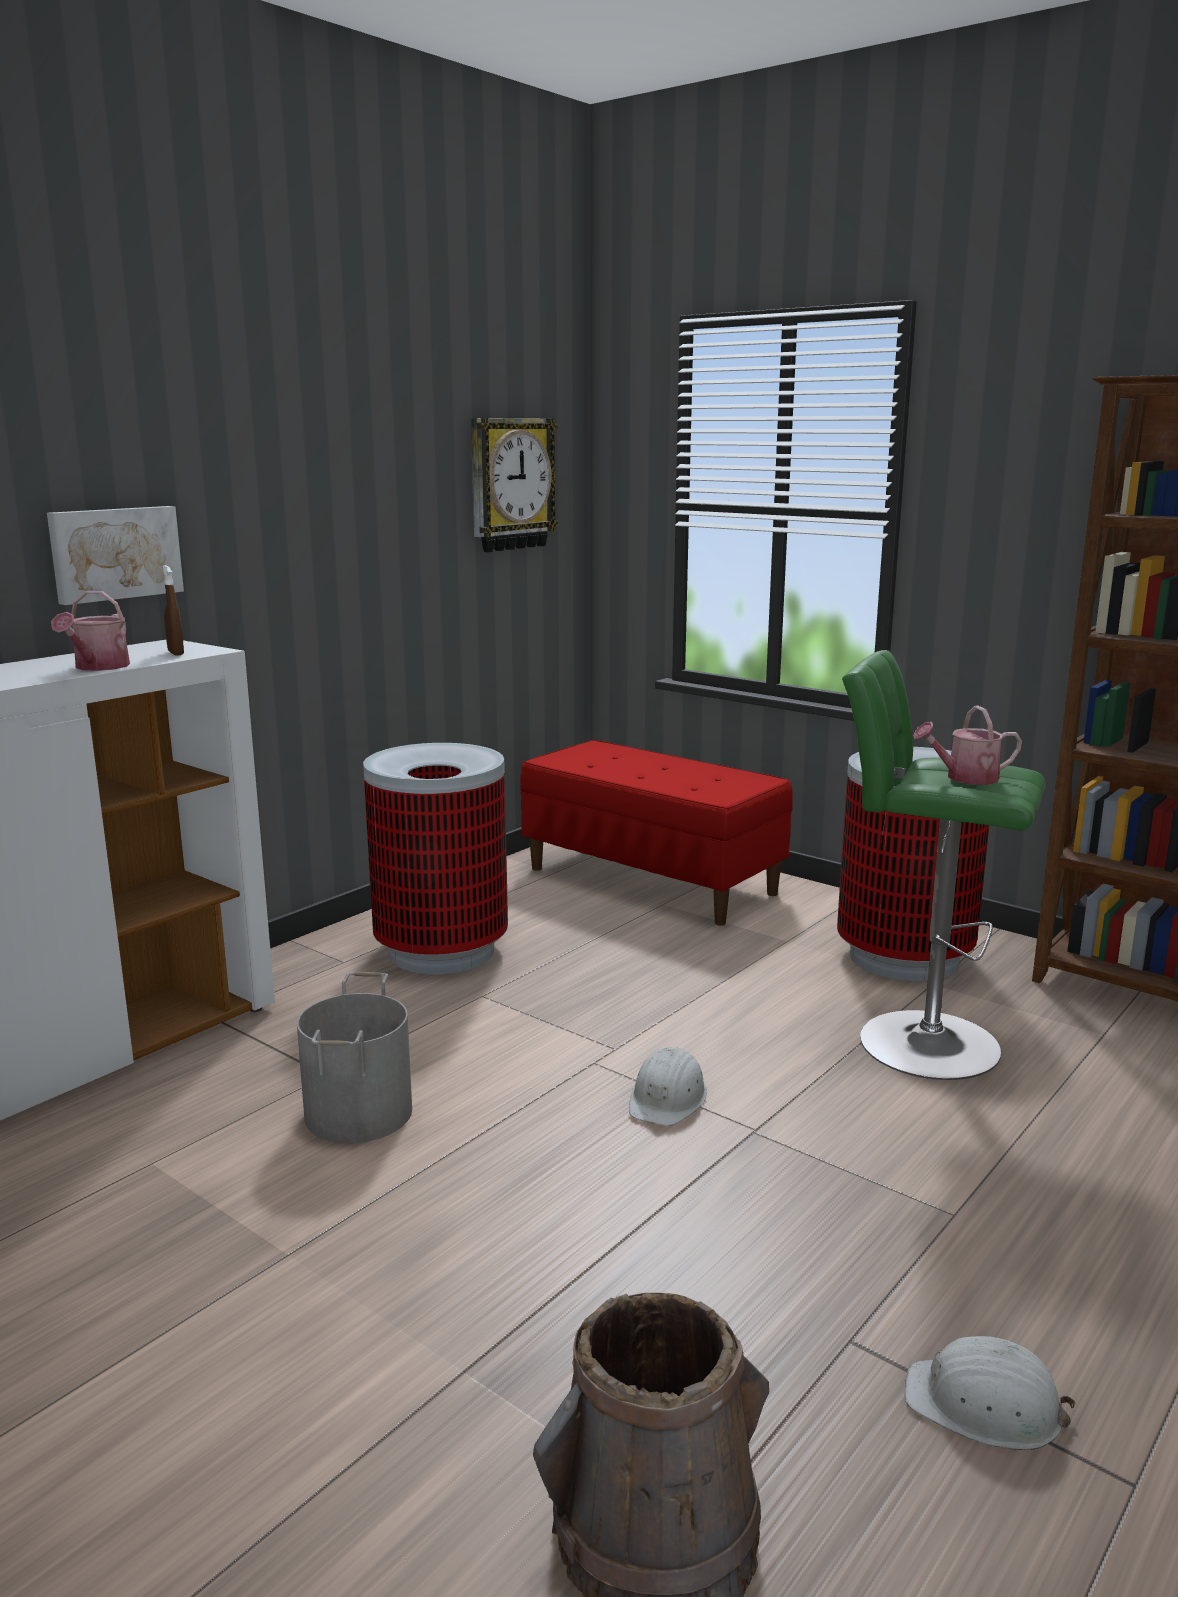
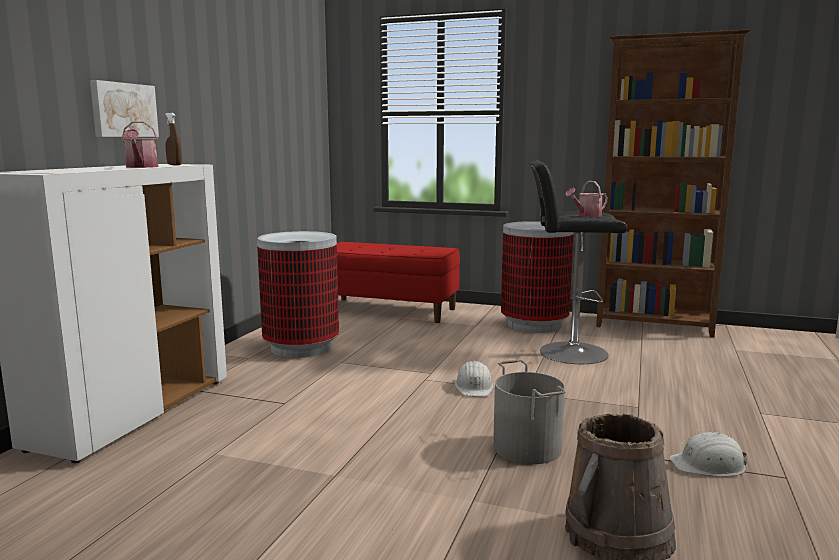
camera: 20 degrees left, 5 degrees down
grey bucket [297,972,412,1143] -> grey bucket moved to [493,360,566,464]
wall clock [471,418,558,552] -> none
green stool [842,650,1046,1080] -> black stool [530,161,627,364]

